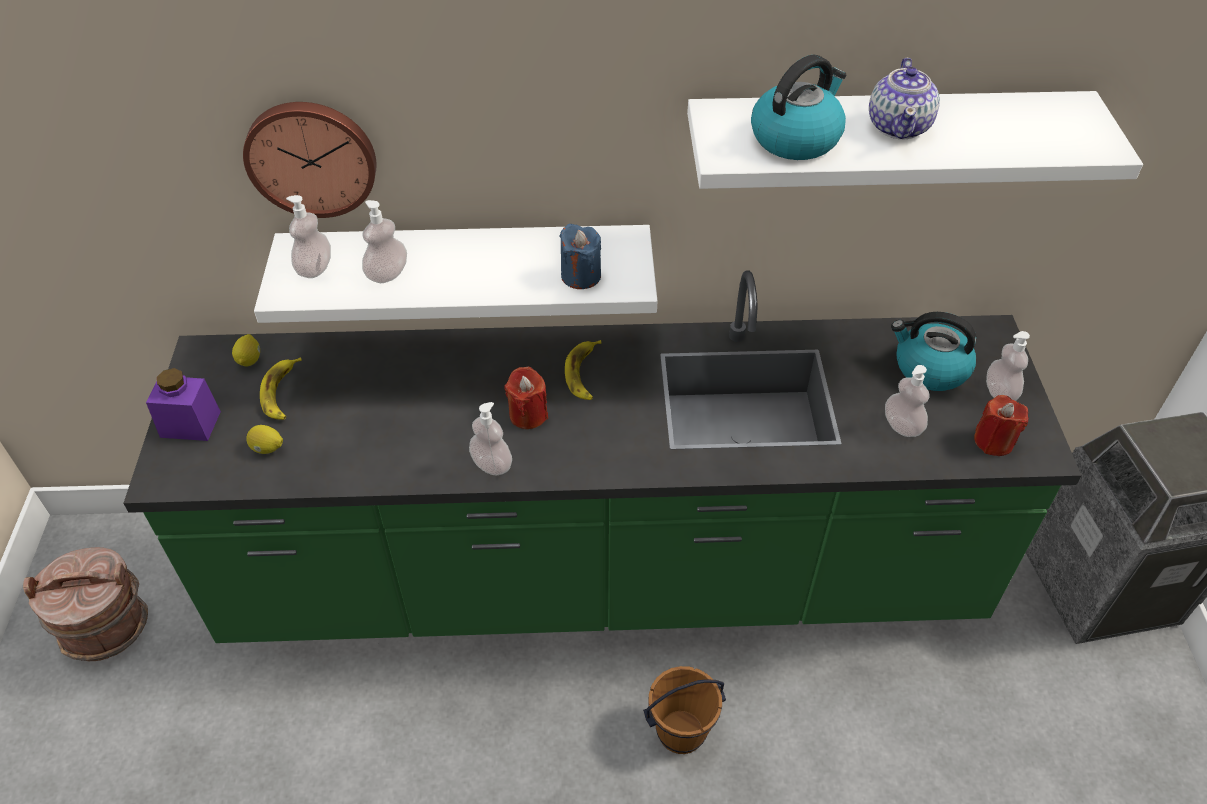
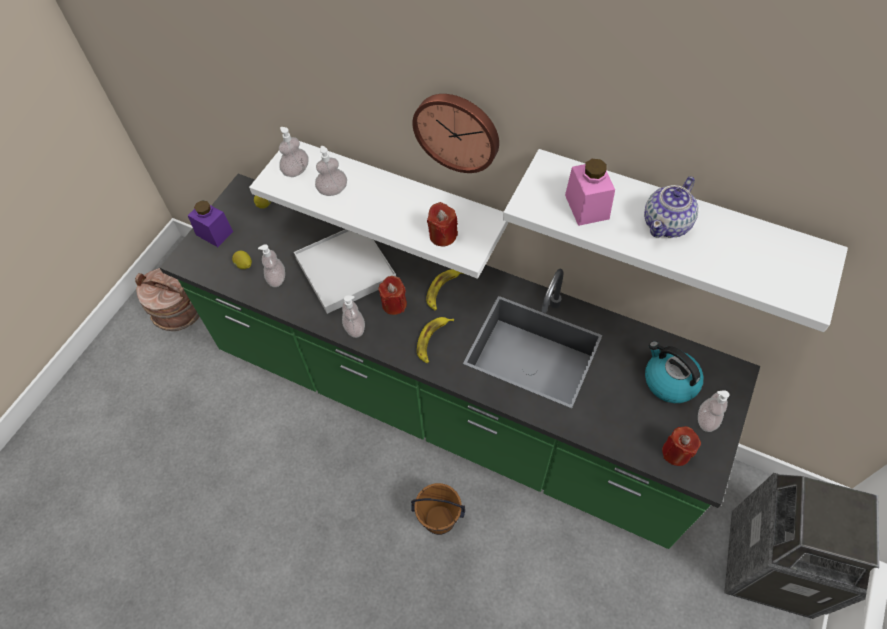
camera: 30 degrees right, 10 degrees up
wall clock [243,102,376,218] -> wall clock moved to [412,94,499,173]
banana [260,357,302,420] -> banana moved to [417,317,454,363]
blue candle [560,224,601,289] -> red candle [427,202,458,246]
kettle [751,55,846,160] -> pink jar [565,159,615,226]
soap dispenser [885,365,930,437] -> soap dispenser moved to [258,244,285,287]
none -> white tray [294,229,396,314]

